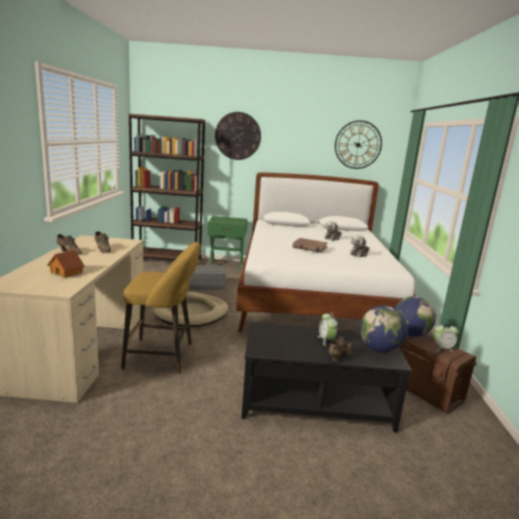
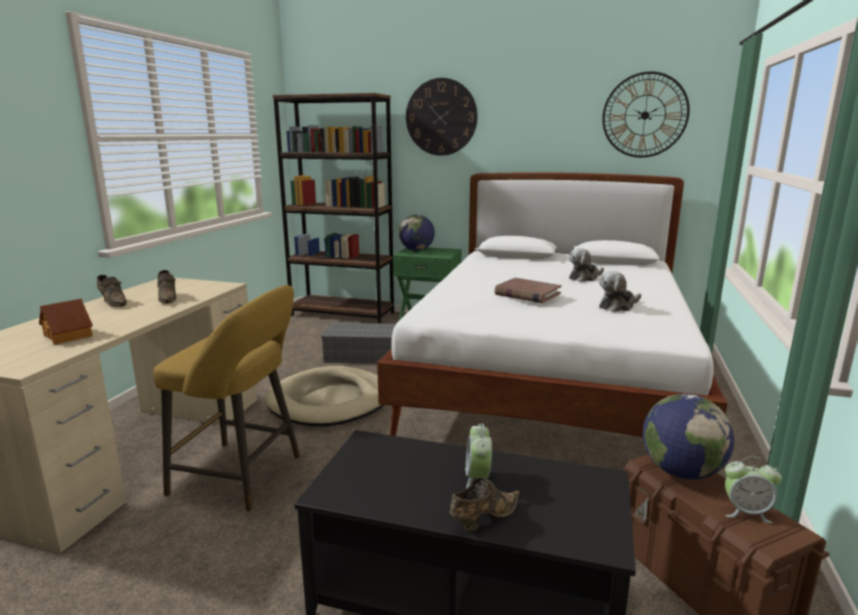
camera: 15 degrees right, 0 degrees up
globe [360,306,408,353] -> globe moved to [399,215,435,251]

